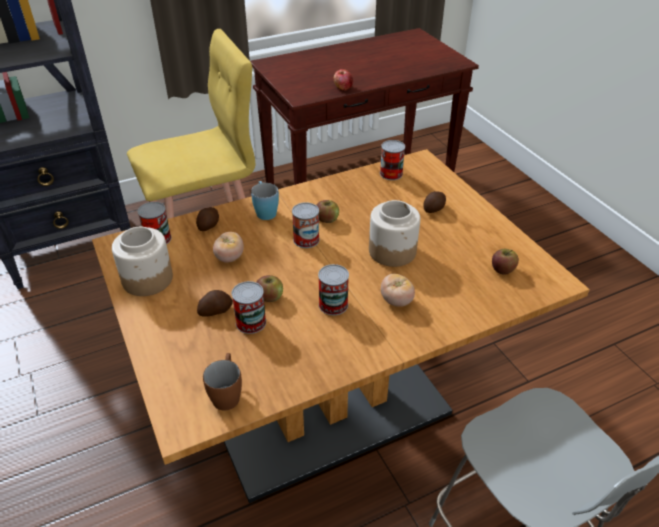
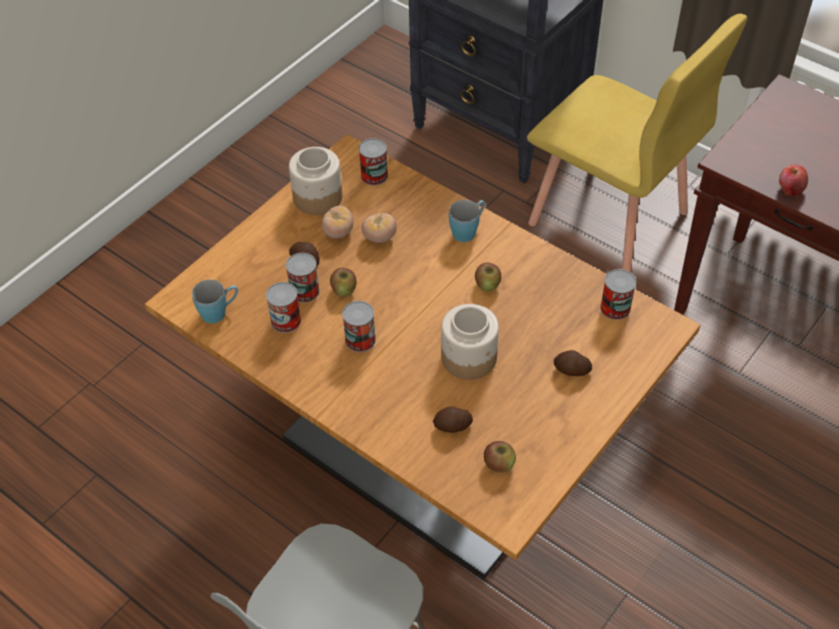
camera: 65 degrees right, 10 degrees up
potato [196,207,219,231] -> potato moved to [433,406,473,433]
brown mug [203,353,242,411] -> blue mug [192,280,238,323]
can [292,202,320,248] -> can moved to [266,282,301,333]
tomato [381,274,415,307] -> tomato moved to [322,206,354,239]

